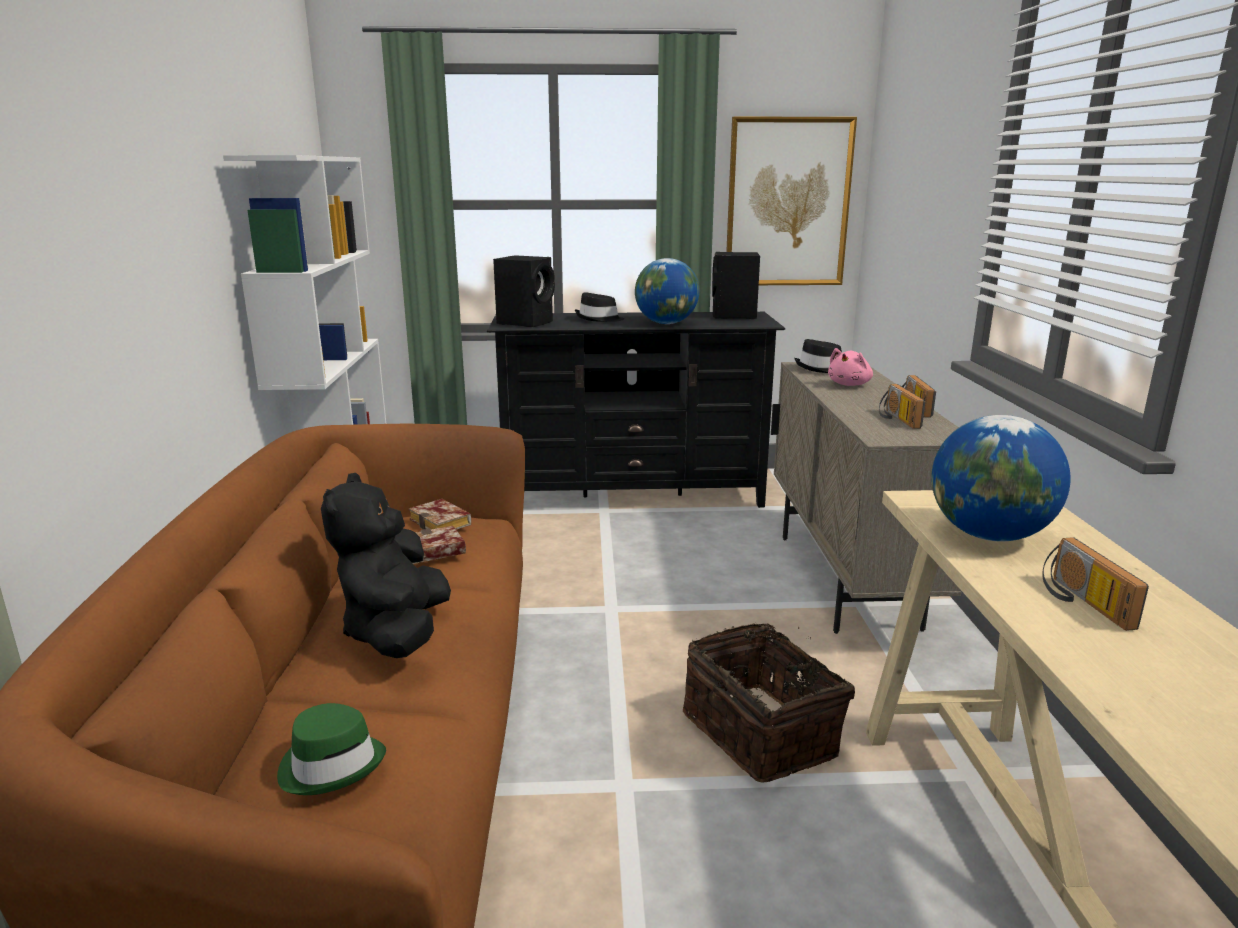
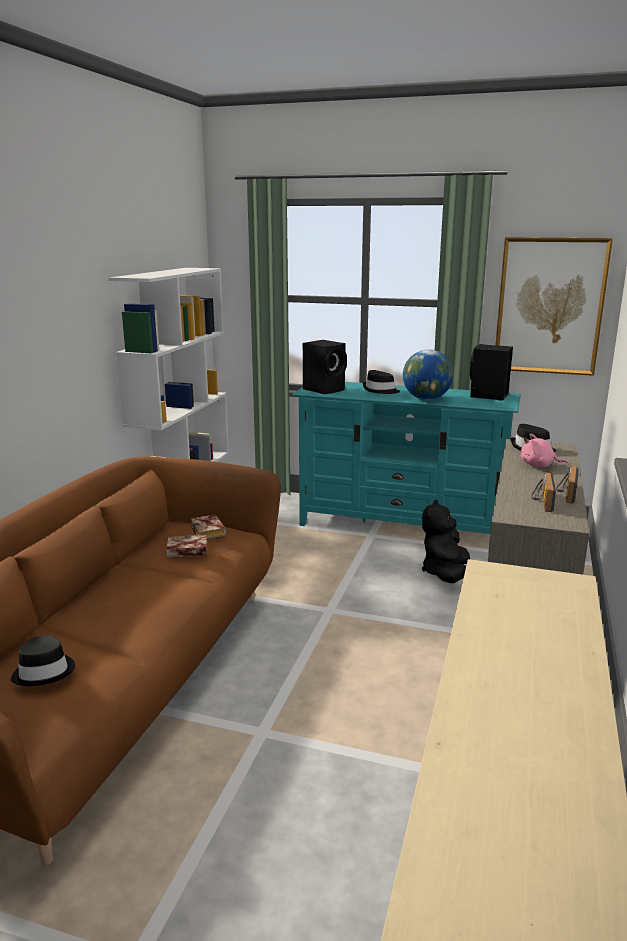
camera: 20 degrees right, 0 degrees up
green hat [277,703,386,795] -> black hat [11,635,76,686]
black plush toy [321,473,451,658] -> black plush toy moved to [422,500,470,583]
black tv stand [487,312,785,508] -> turquoise tv stand [292,382,521,534]
basket [683,623,855,782] -> none
pink plush toy [828,348,873,386] -> pink plush toy turned 45 degrees clockwise [521,433,569,467]
globe [931,415,1071,541] -> none
radio [1042,537,1149,631] -> none

